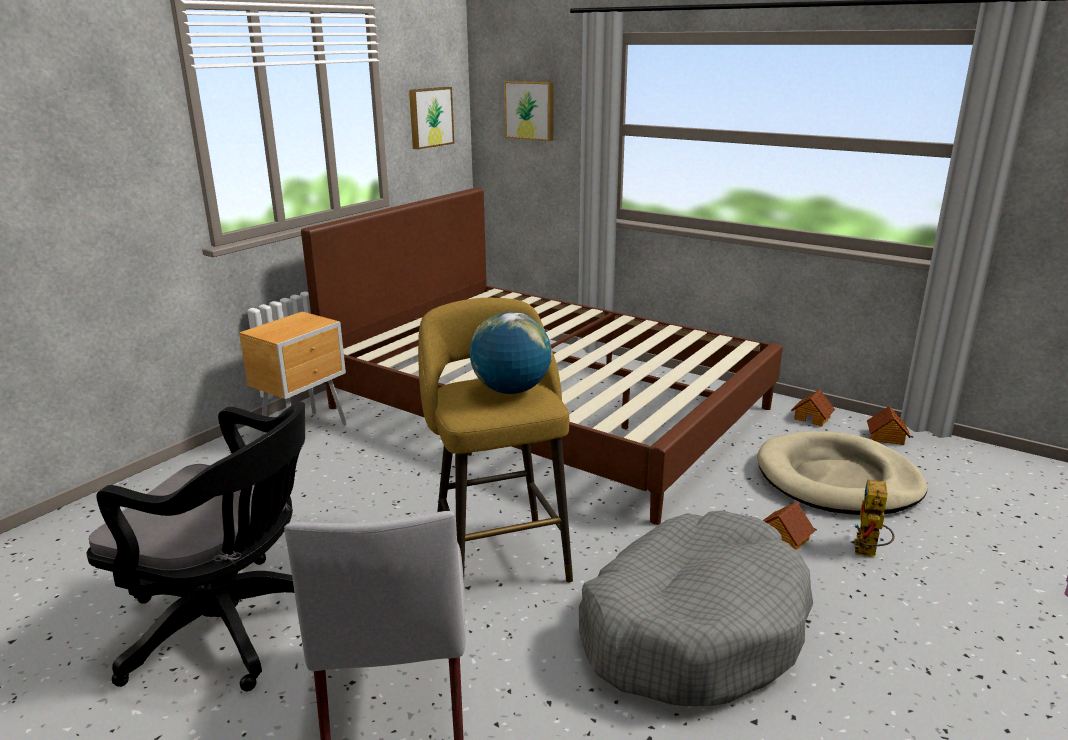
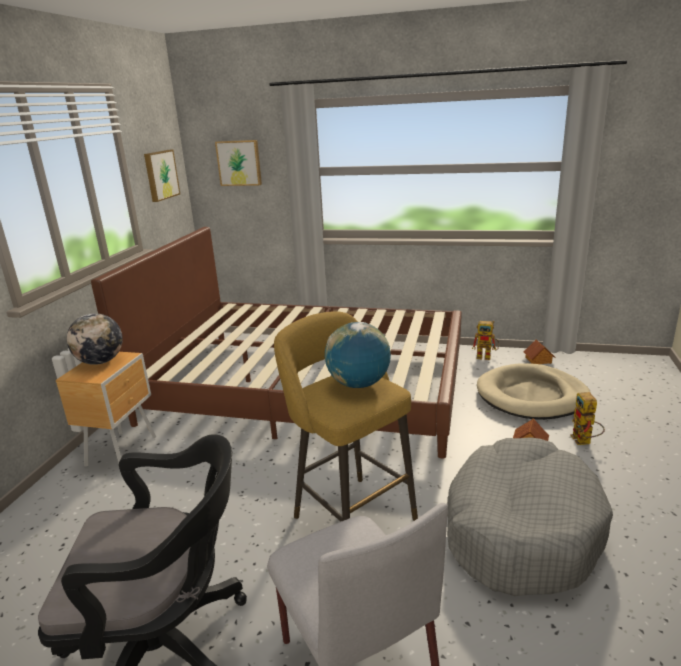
camera: 20 degrees left, 0 degrees up
toy house [791,390,835,427] -> toy robot [472,321,499,360]
none -> globe [67,313,123,365]

